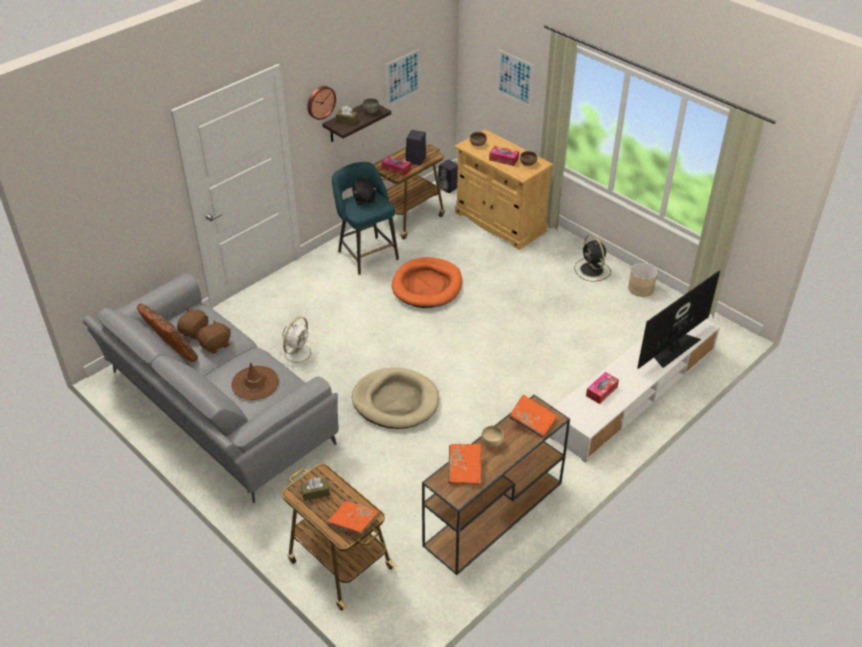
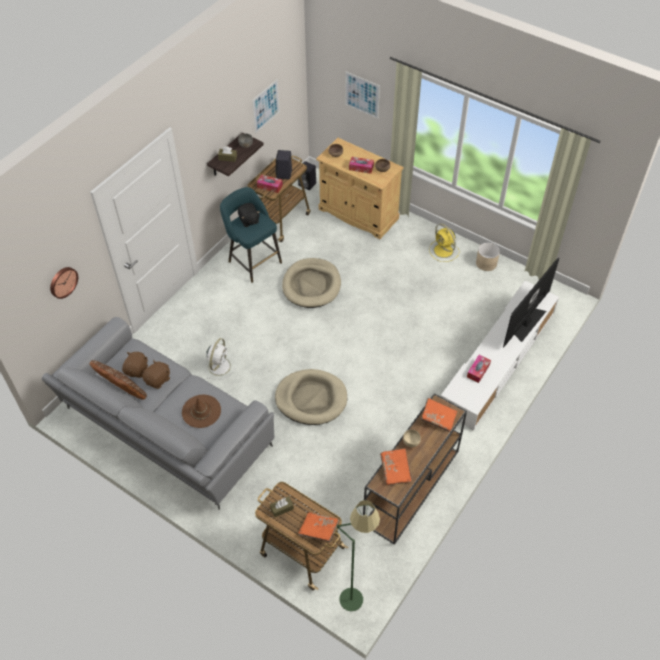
camera: 10 degrees left, 10 degrees up
wall clock [307,86,336,120] -> wall clock moved to [50,267,78,299]
orange dog bed [392,257,462,308] -> beige dog bed [282,258,341,308]
black fan [574,235,611,282] -> yellow fan [429,224,459,262]
none -> green floor lamp [337,500,380,611]

